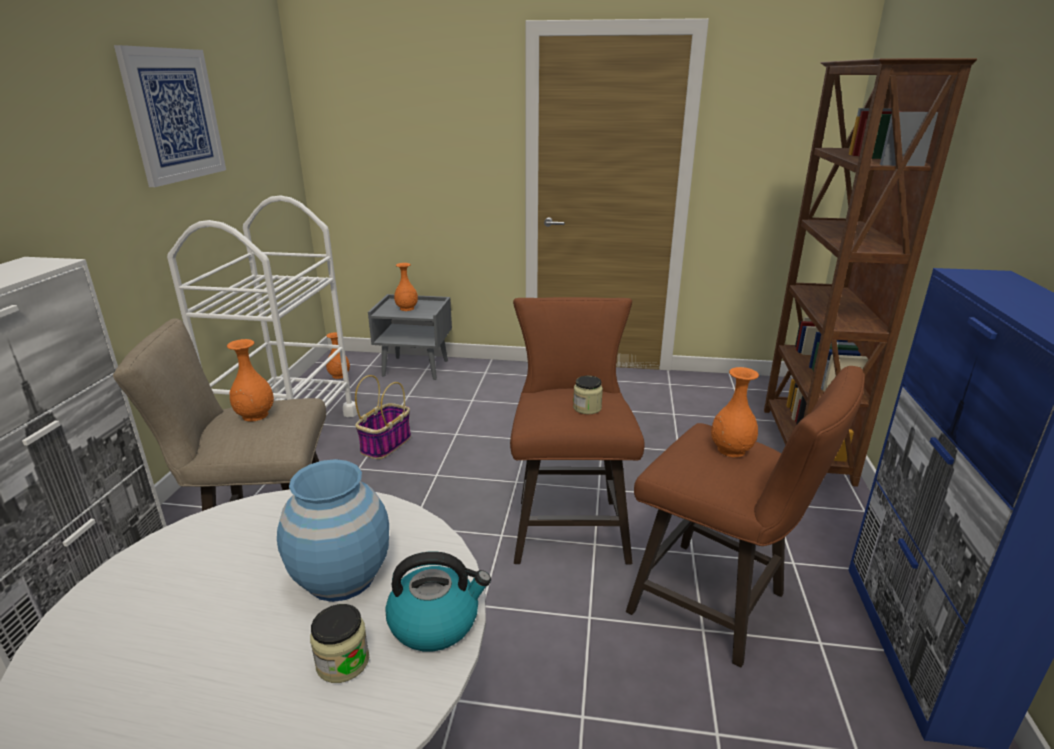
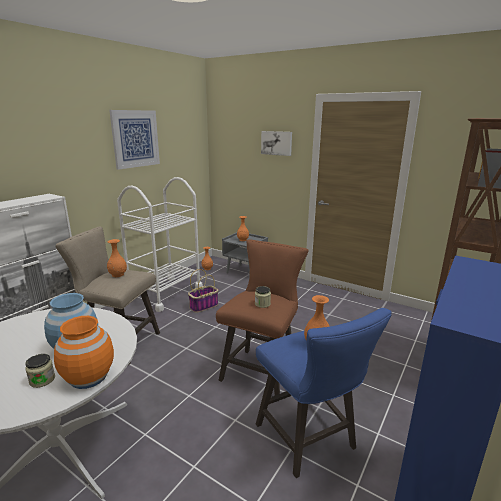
camera: 25 degrees right, 5 degrees down
kettle [385,551,491,651] -> orange vase [54,316,114,389]
brown stool [626,366,865,668] -> blue stool [256,308,391,478]
none -> picture [261,131,292,156]

